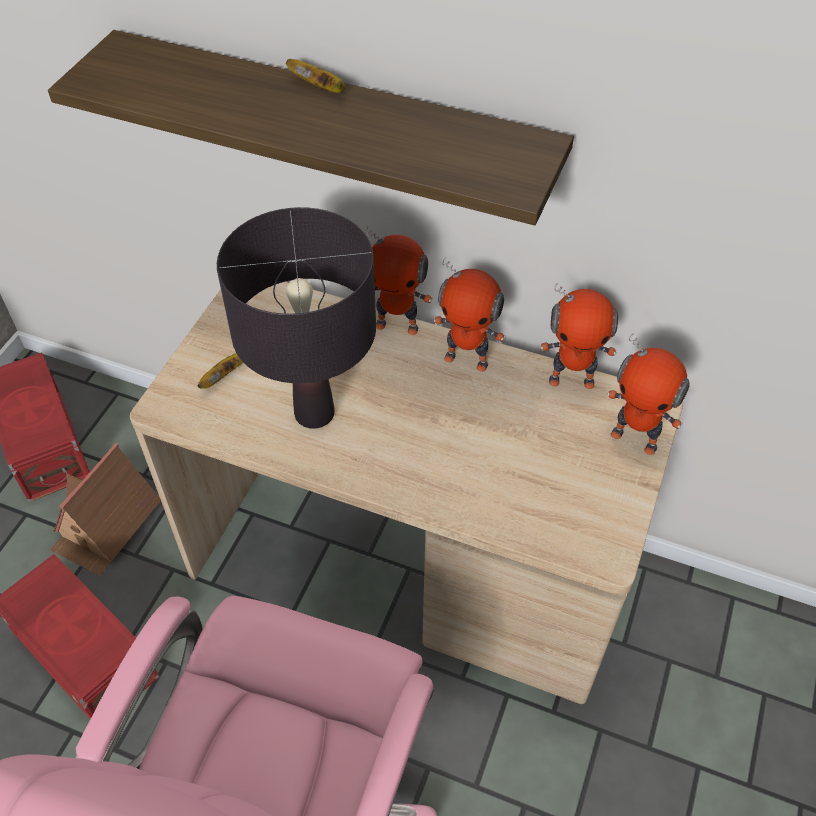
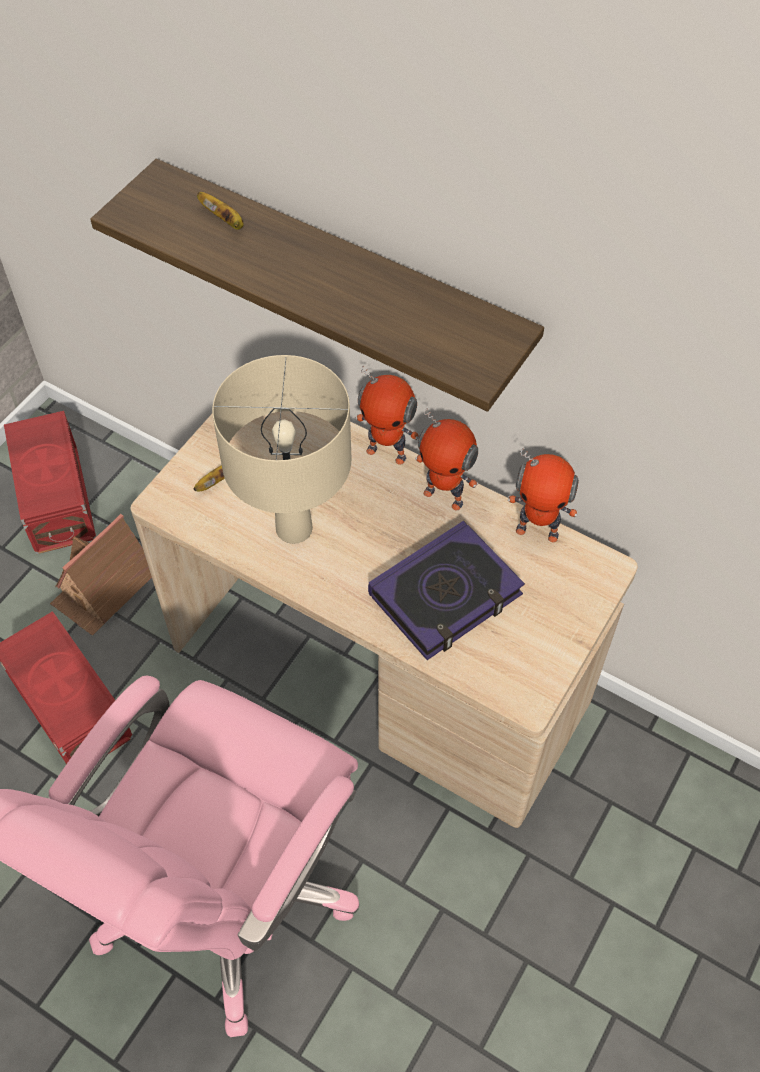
camera: 10 degrees right, 5 degrees up
black table lamp [217,207,376,429] -> beige table lamp [212,355,351,544]
banana [286,59,345,93] -> banana moved to [197,192,244,230]
toy robot [607,333,689,455] -> none
none -> book [368,521,525,660]

